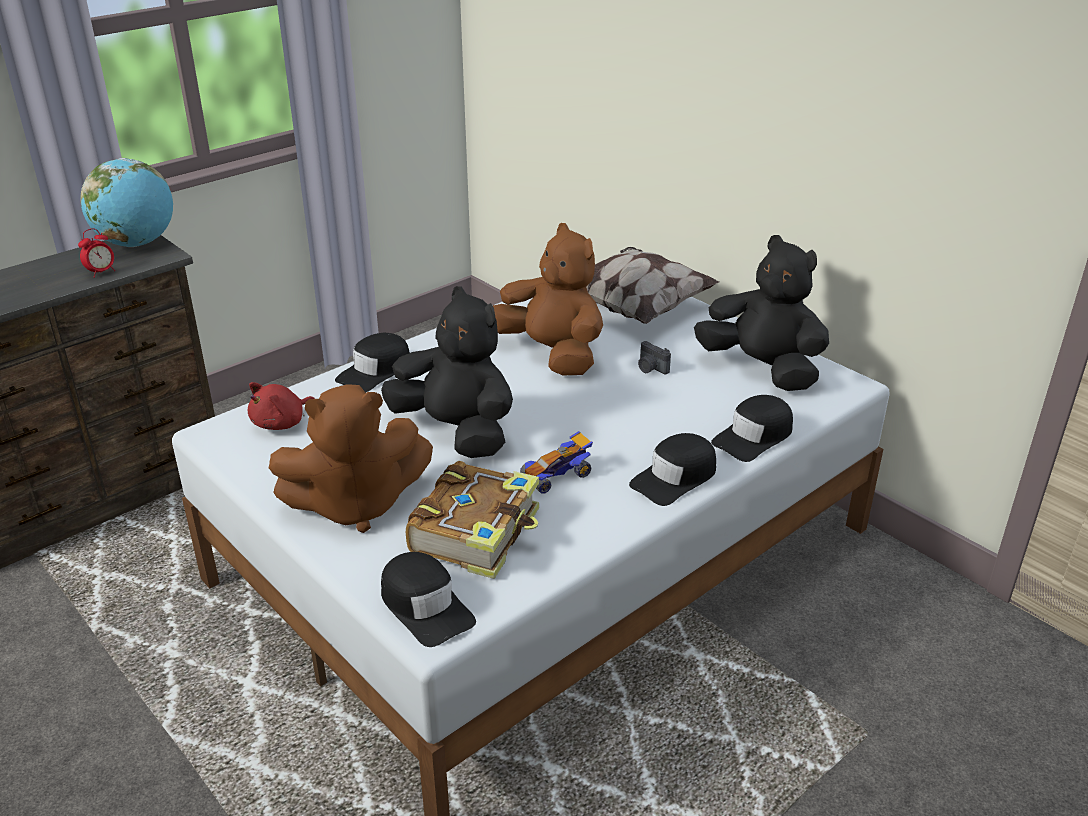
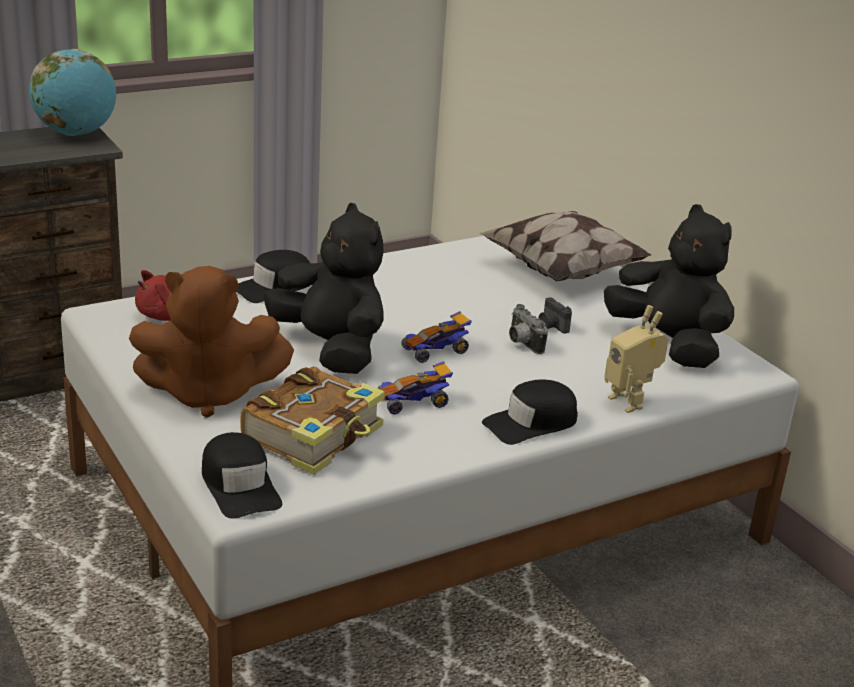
camera: 10 degrees right, 5 degrees down
alarm clock [78,229,116,278] -> none
brown plush toy [493,223,603,375] -> none
black cap [711,395,793,462] -> toy robot [604,305,668,413]
none -> toy car [401,311,472,363]
none -> camera [509,304,548,354]

